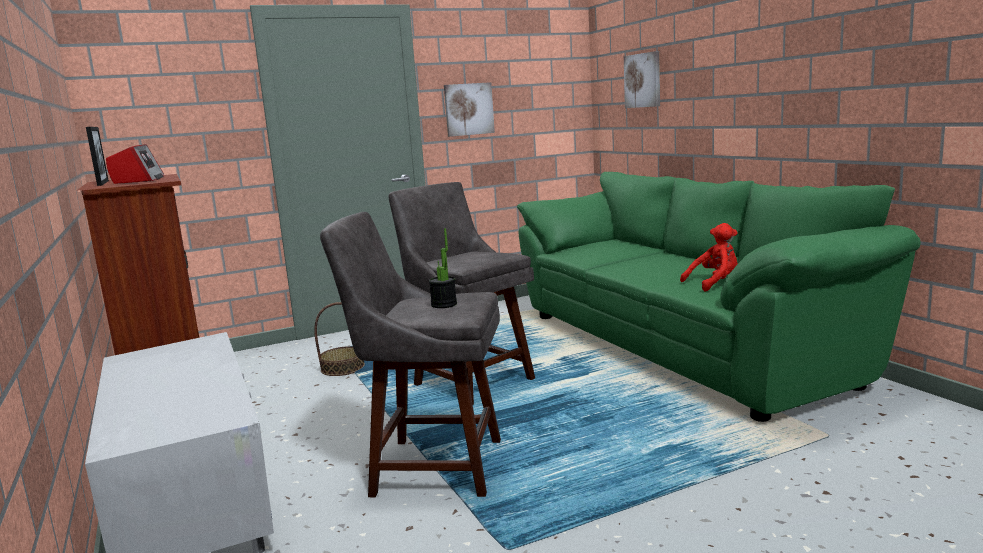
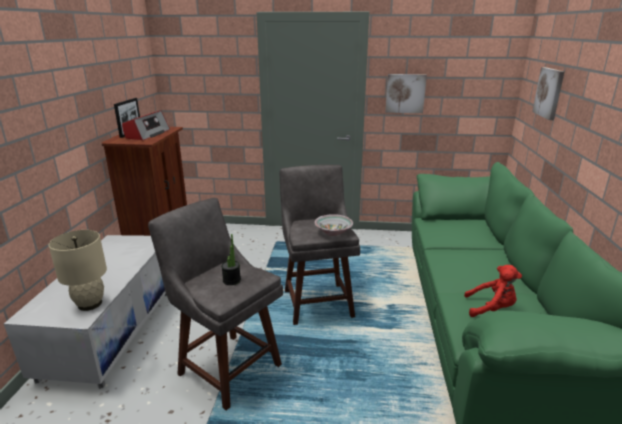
camera: 30 degrees right, 10 degrees up
basket [314,302,365,376] -> none
none -> beige table lamp [49,230,107,311]
none -> bowl [314,214,353,236]

